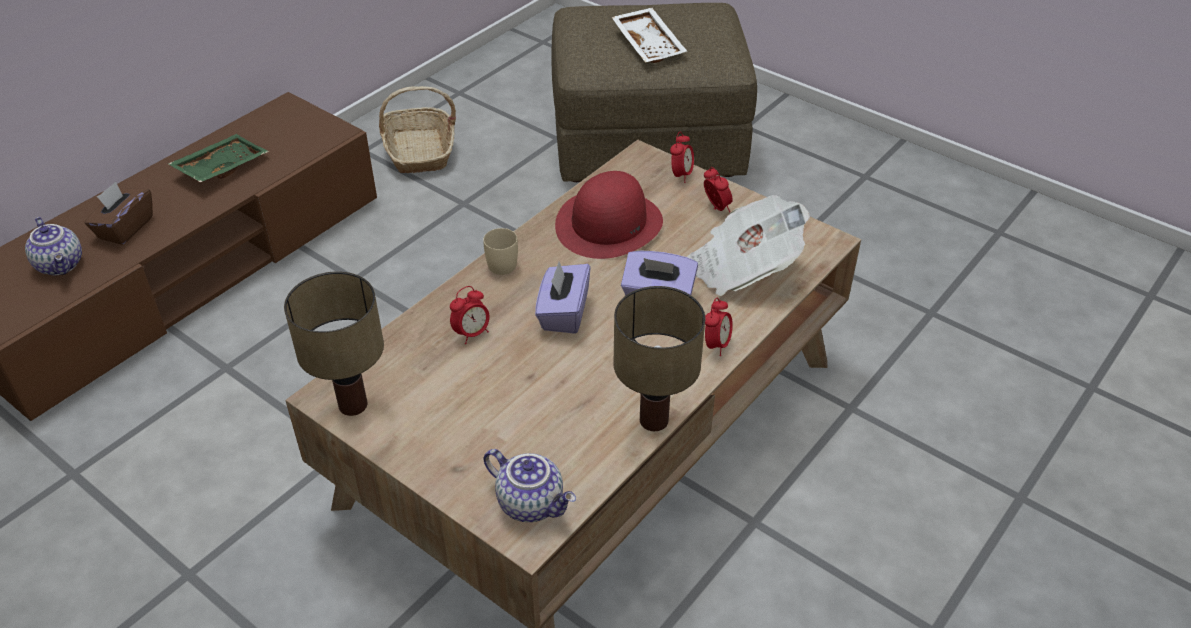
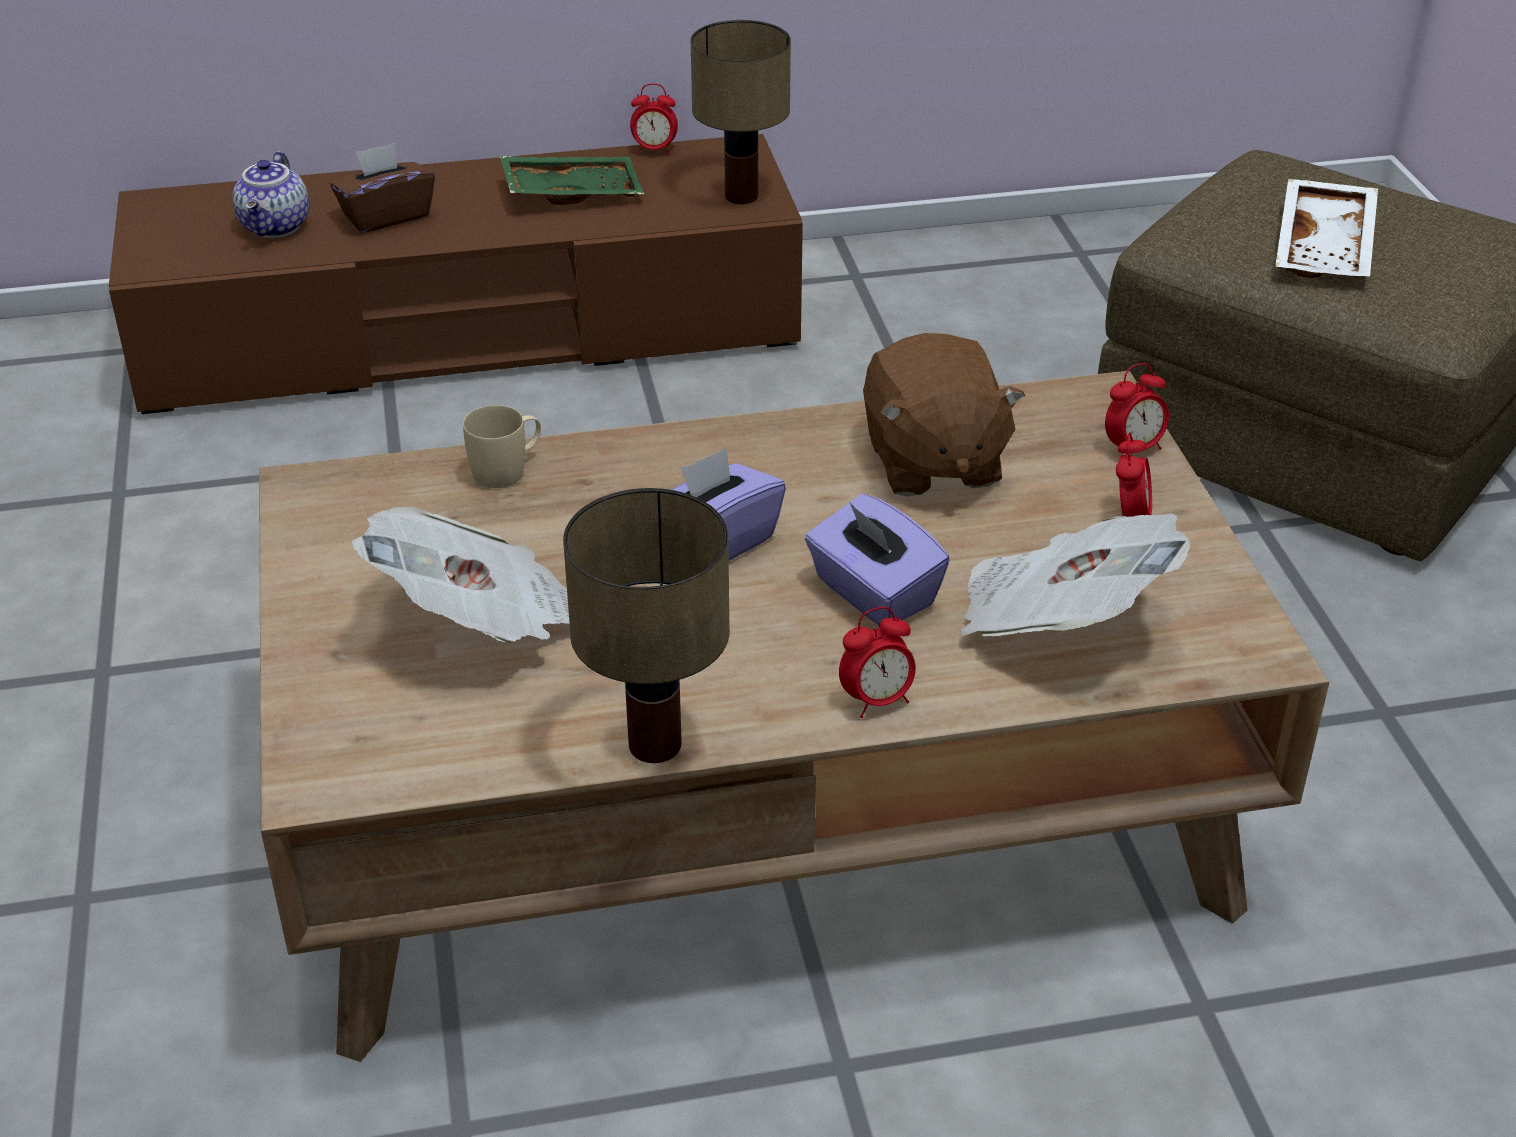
camera: 40 degrees right, 5 degrees down
table lamp [284,271,384,416] -> table lamp moved to [690,20,791,204]
basket [379,86,456,173] -> none
alarm clock [450,286,490,344] -> alarm clock moved to [630,84,678,155]
beige mug [483,228,518,275] -> beige mug moved to [463,405,541,488]
teapot [484,449,576,522] -> none
red hat [555,171,663,259] -> brown plush toy [863,333,1025,496]
none -> newspaper [351,506,570,643]

